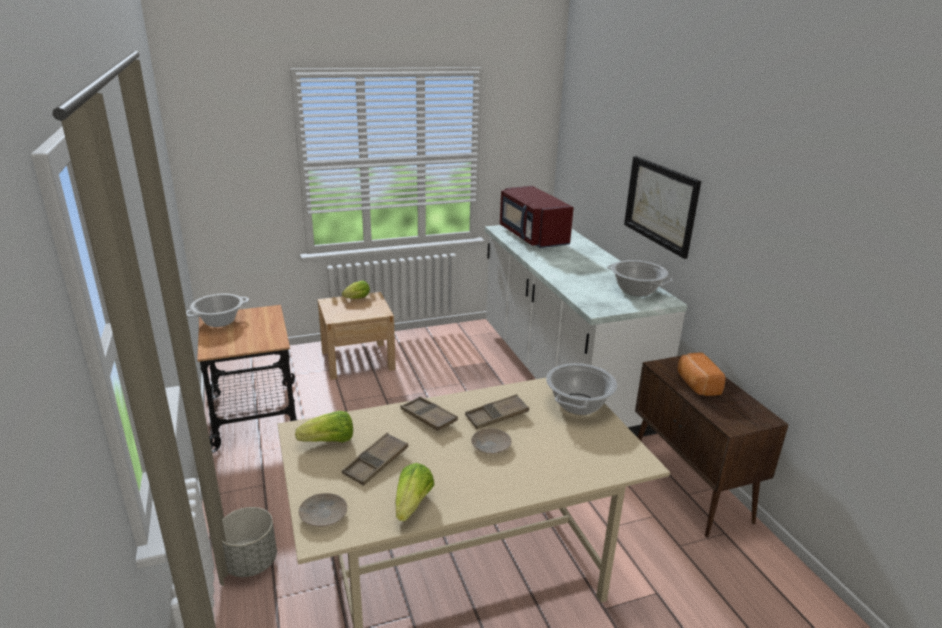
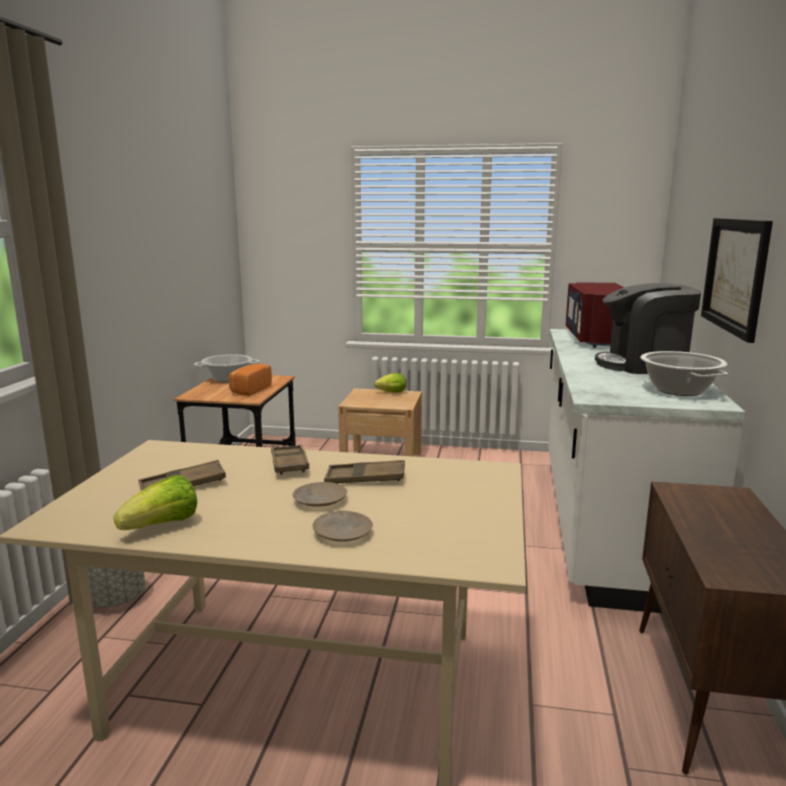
camera: 30 degrees right, 10 degrees down
lettuce [295,411,353,442] -> none
beige plate [299,493,347,527] -> beige plate moved to [313,511,373,542]
cooking pot [546,363,617,415] -> none
bread [678,353,726,396] -> bread moved to [229,364,272,396]
none -> coffee machine [595,283,701,374]

